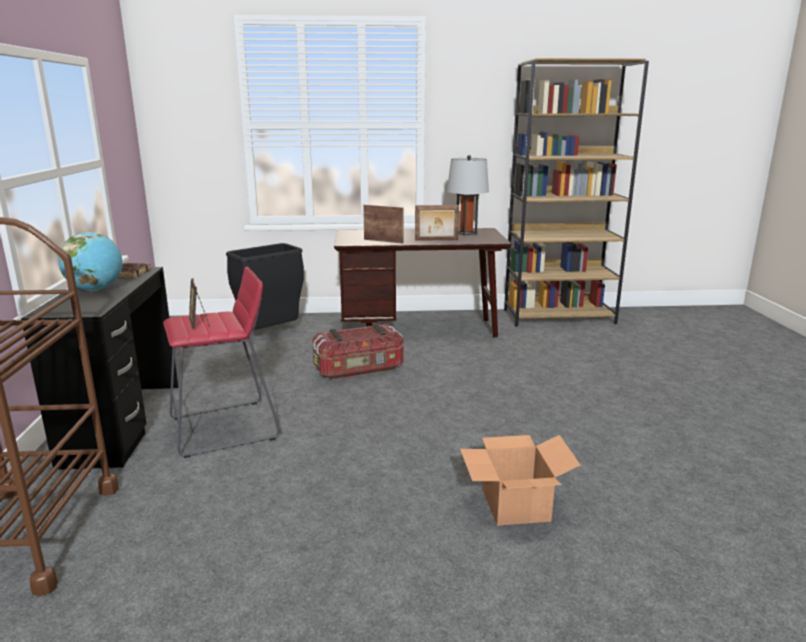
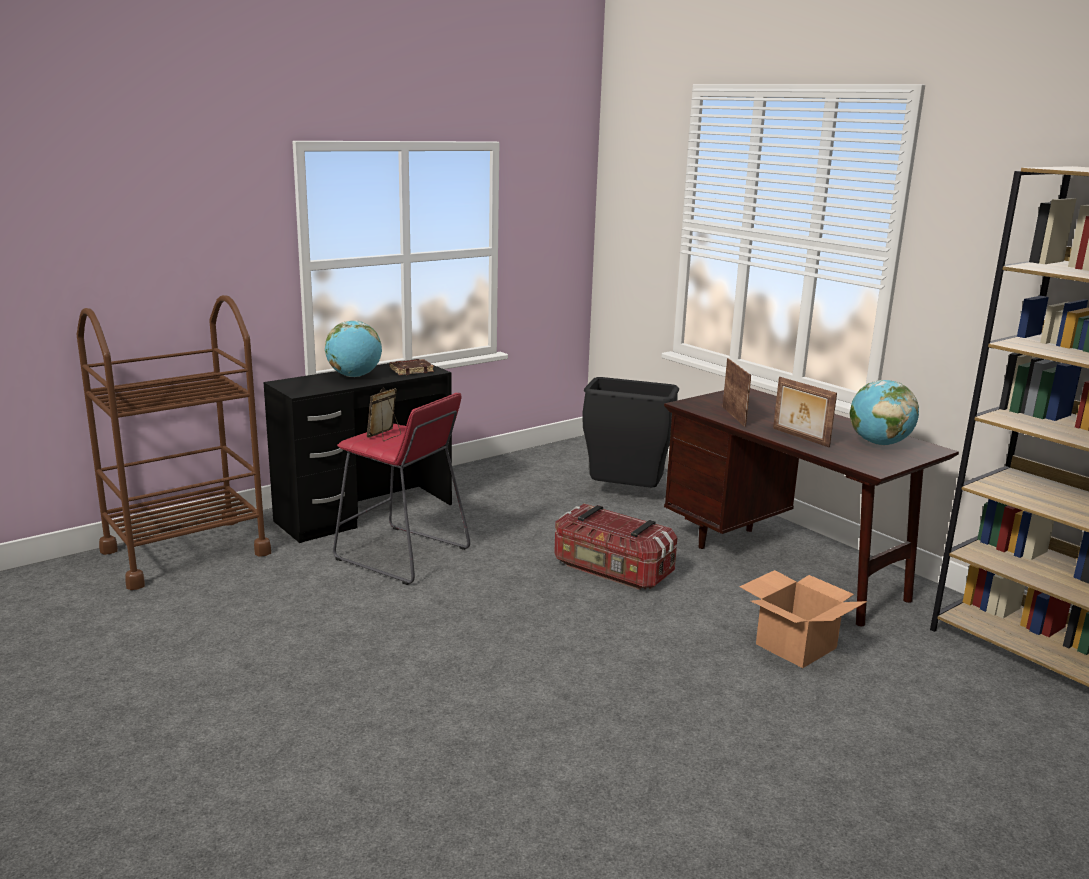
camera: 55 degrees right, 0 degrees up
grey table lamp [447,155,489,236] -> globe [850,380,919,445]
cardboard box [460,435,581,526] -> cardboard box moved to [739,570,867,668]

